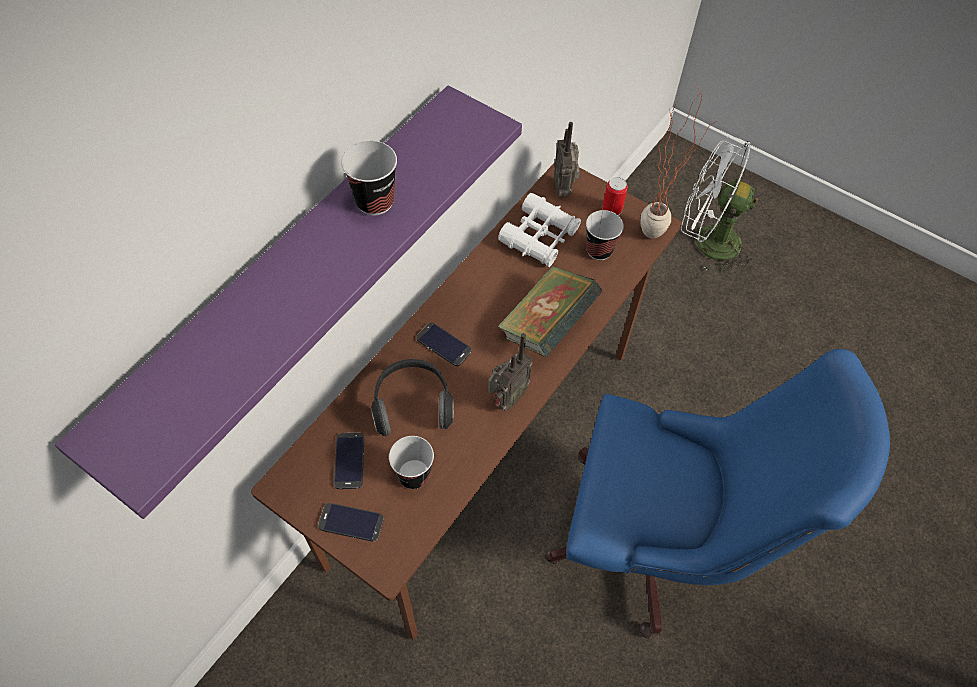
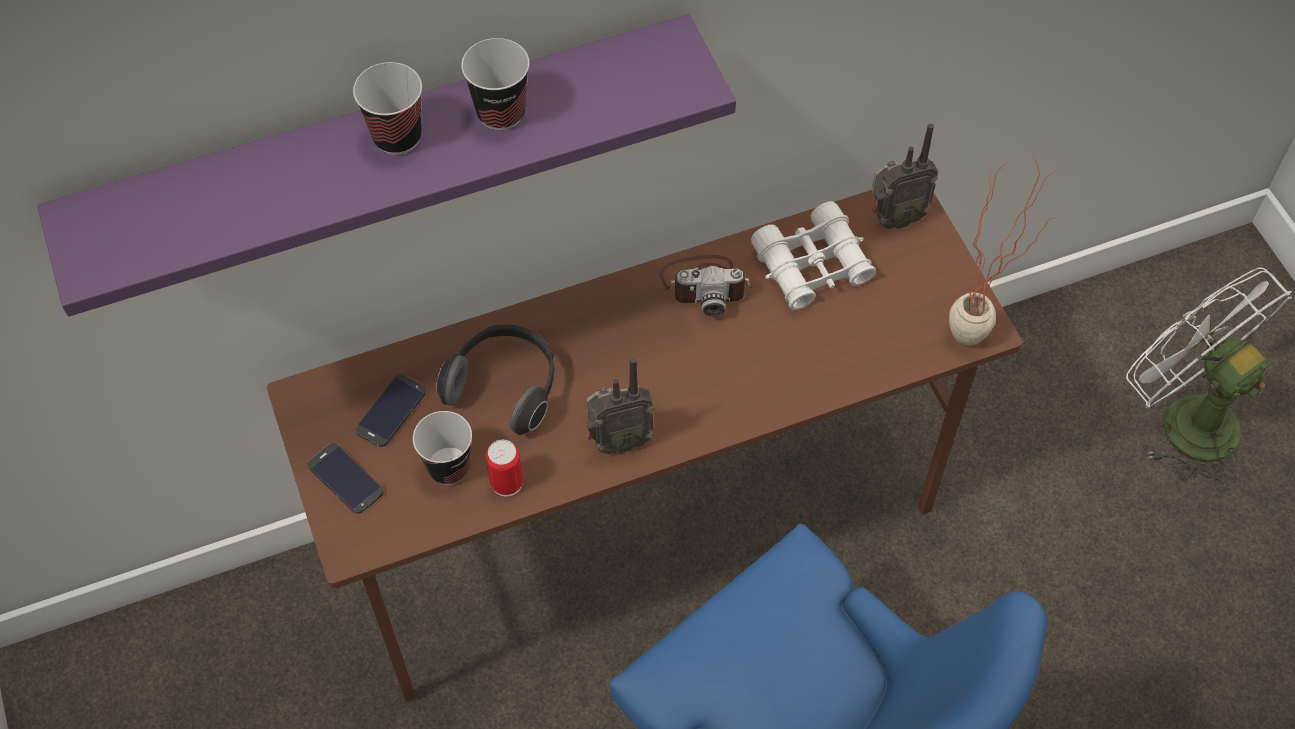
camera: 35 degrees right, 0 degrees up
phone [416,323,472,366] -> none
book [498,266,602,357] -> none
radio [554,122,580,197] -> radio turned 135 degrees counterclockwise [871,123,938,229]
cup [586,210,624,260] -> cup moved to [353,62,422,155]
can [602,177,628,216] -> can moved to [486,440,523,497]
none -> camera [660,255,752,317]

